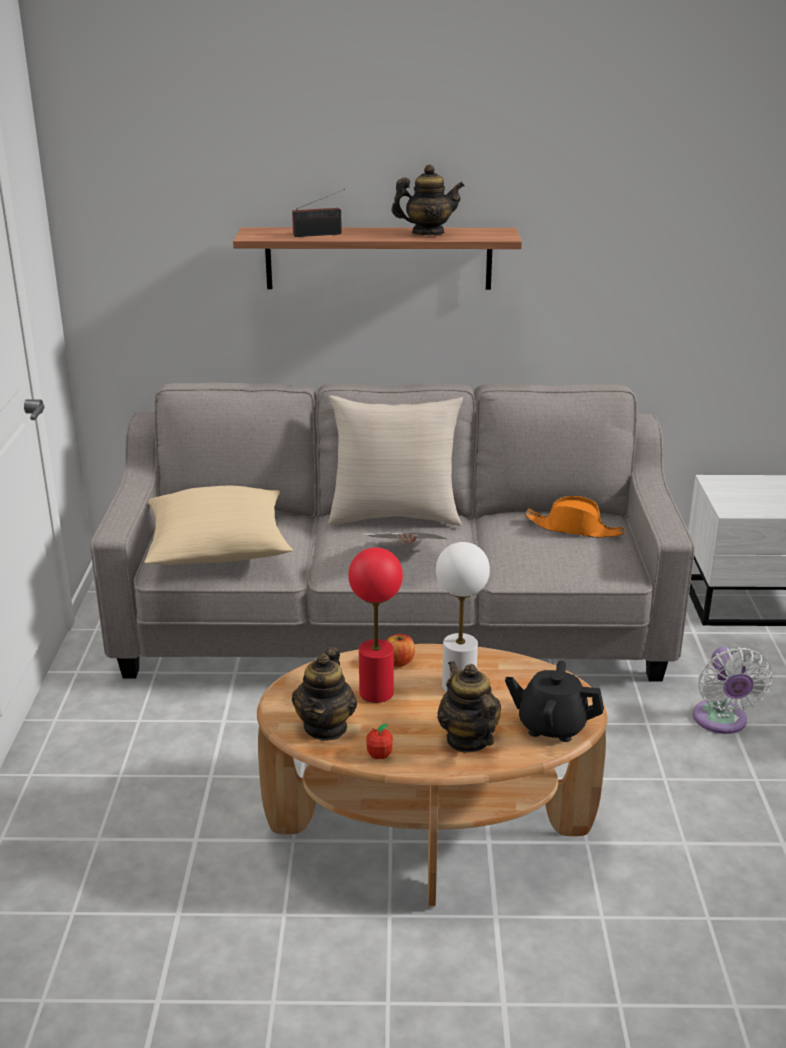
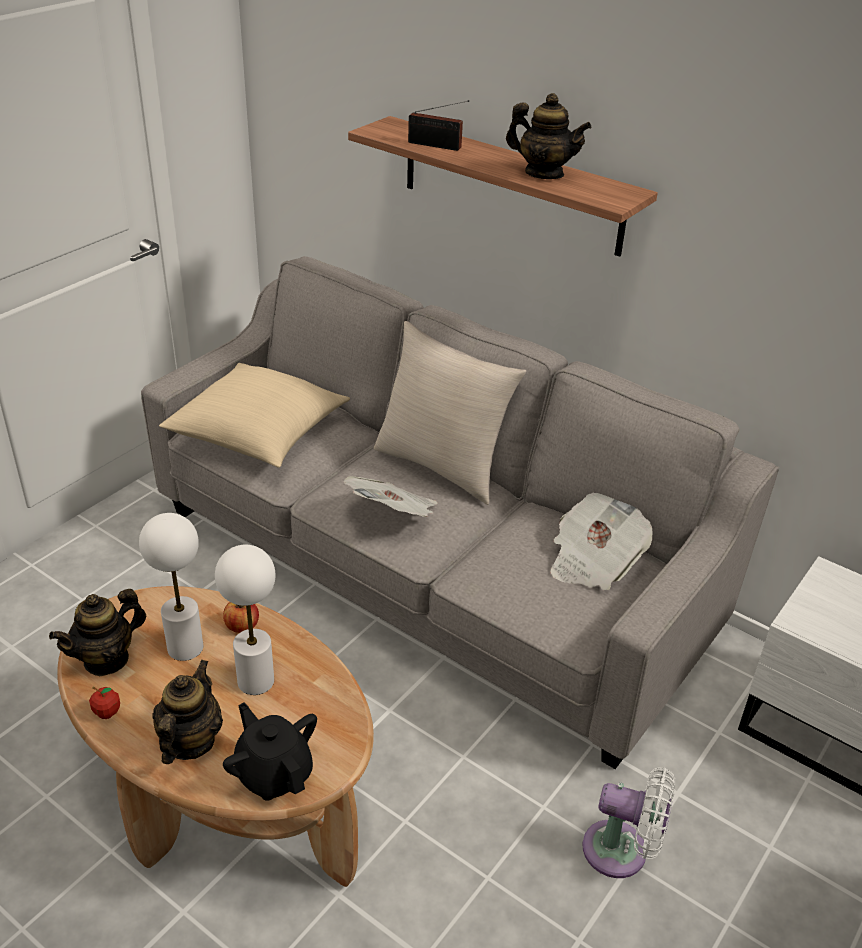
camera: 35 degrees right, 10 degrees up
red table lamp [348,547,403,703] -> white table lamp [139,513,203,661]
orange hat [525,496,625,538] -> newspaper [550,493,653,590]
white fan [693,647,772,734] -> white fan turned 105 degrees counterclockwise [583,767,675,878]

